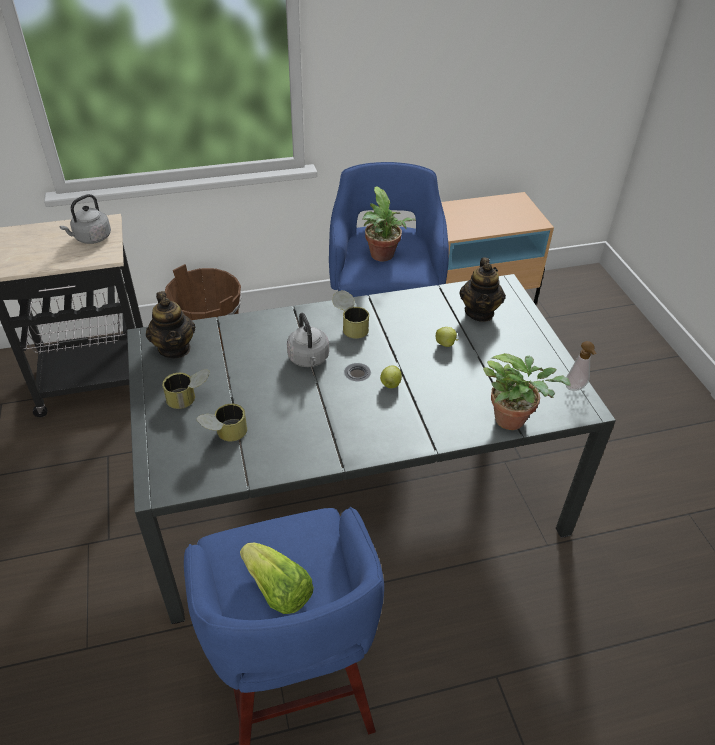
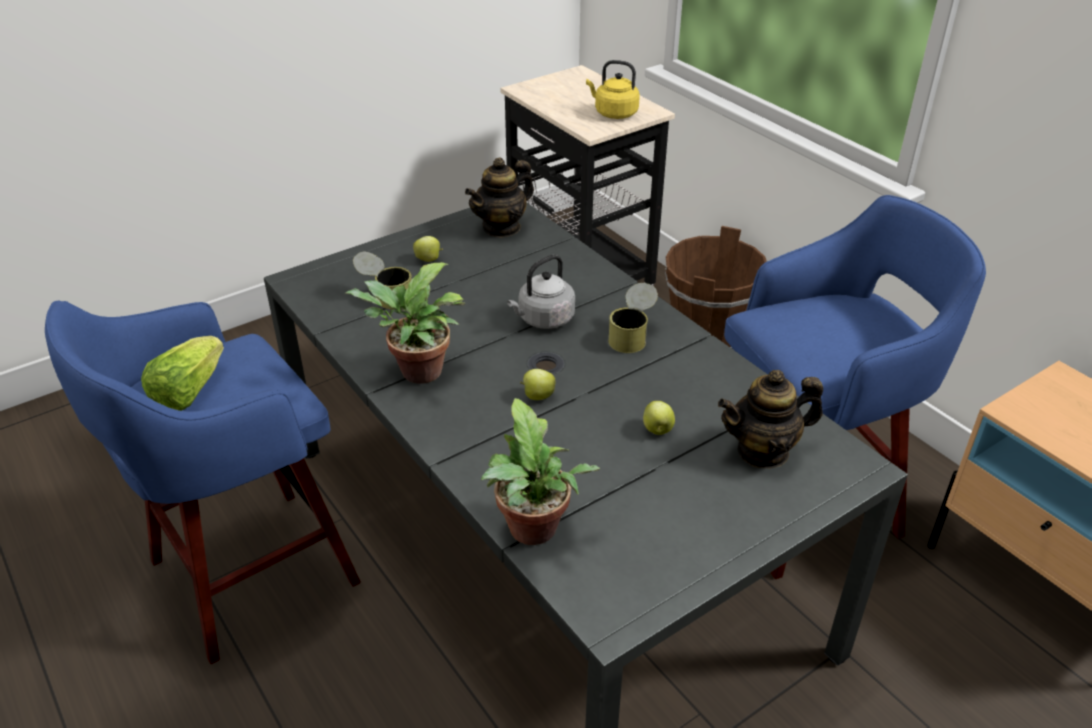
camera: 70 degrees right, 5 degrees down
grey kettle [59,194,111,244] -> yellow kettle [586,60,640,119]
can [162,369,210,409] -> apple [413,236,443,262]
potted plant [362,186,416,261] -> potted plant moved to [345,262,465,384]
soap dispenser [566,341,597,391] -> none

